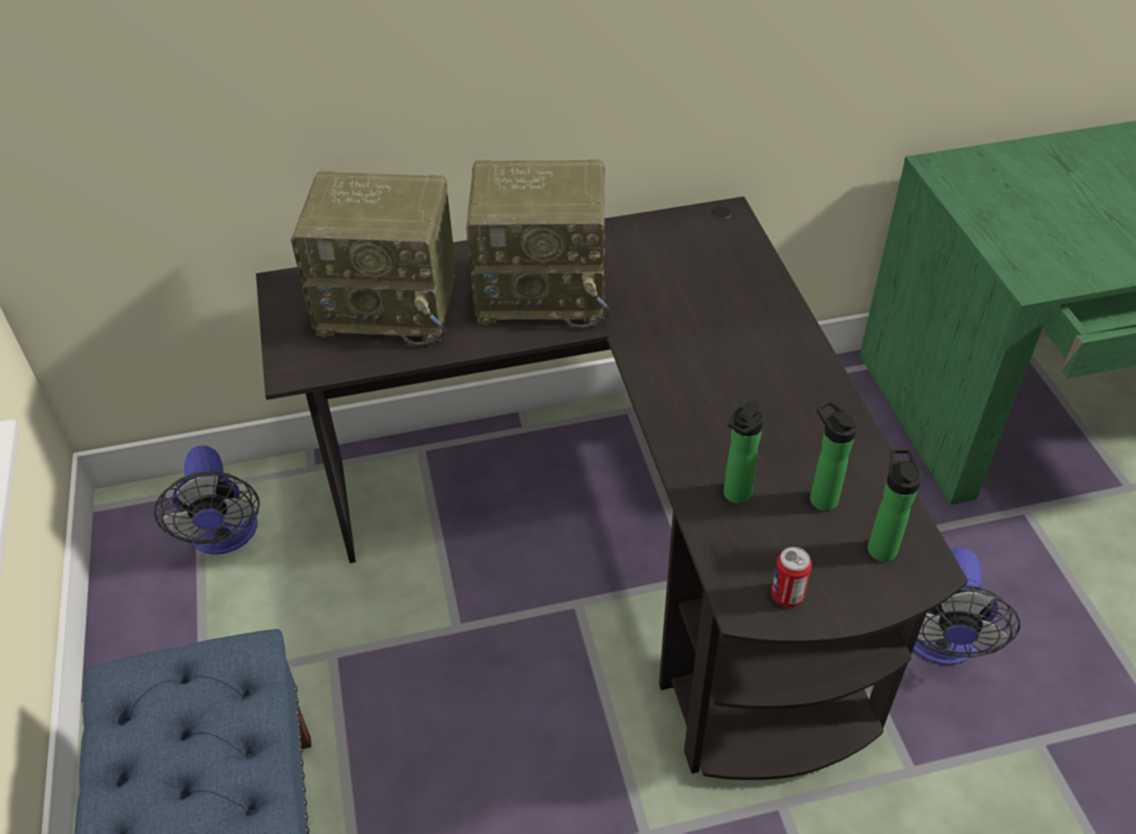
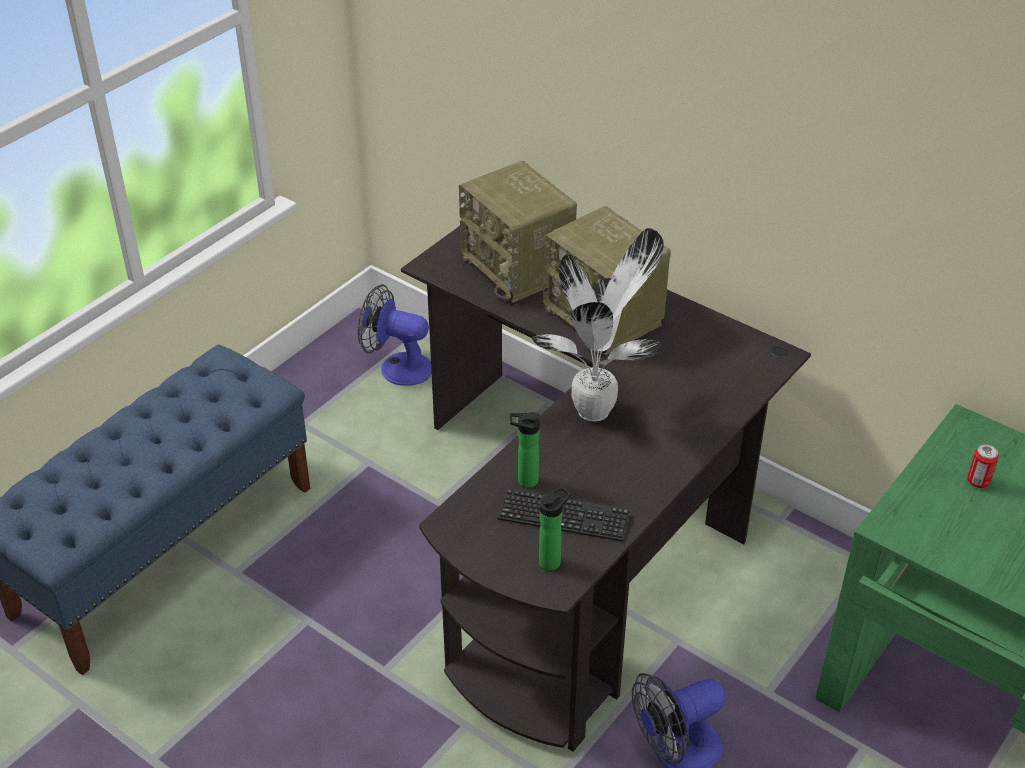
camera: 50 degrees right, 5 degrees down
fan [154,446,260,554] -> fan turned 75 degrees clockwise [358,284,432,386]
can [771,547,812,607] -> can moved to [967,444,999,488]
bottle [810,400,857,511] -> keyboard [497,488,630,542]
none -> potted plant [532,228,664,422]

